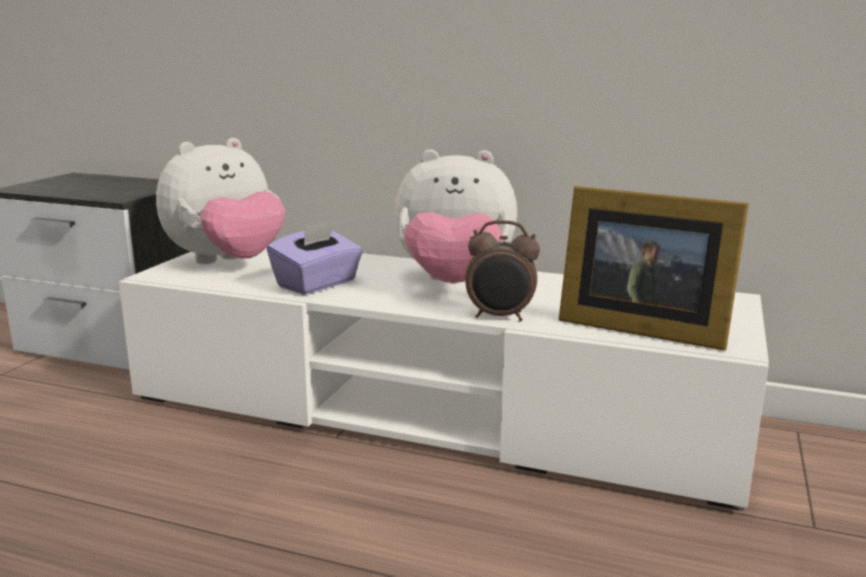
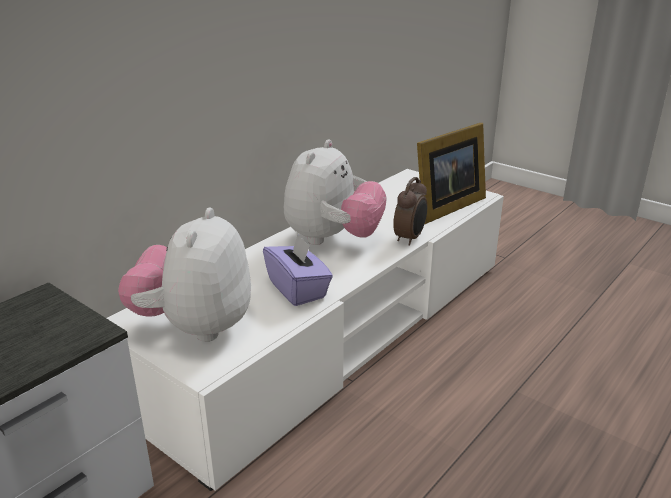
camera: 70 degrees left, 10 degrees up
plush toy [156,138,285,264] -> plush toy turned 150 degrees counterclockwise [118,208,251,342]

